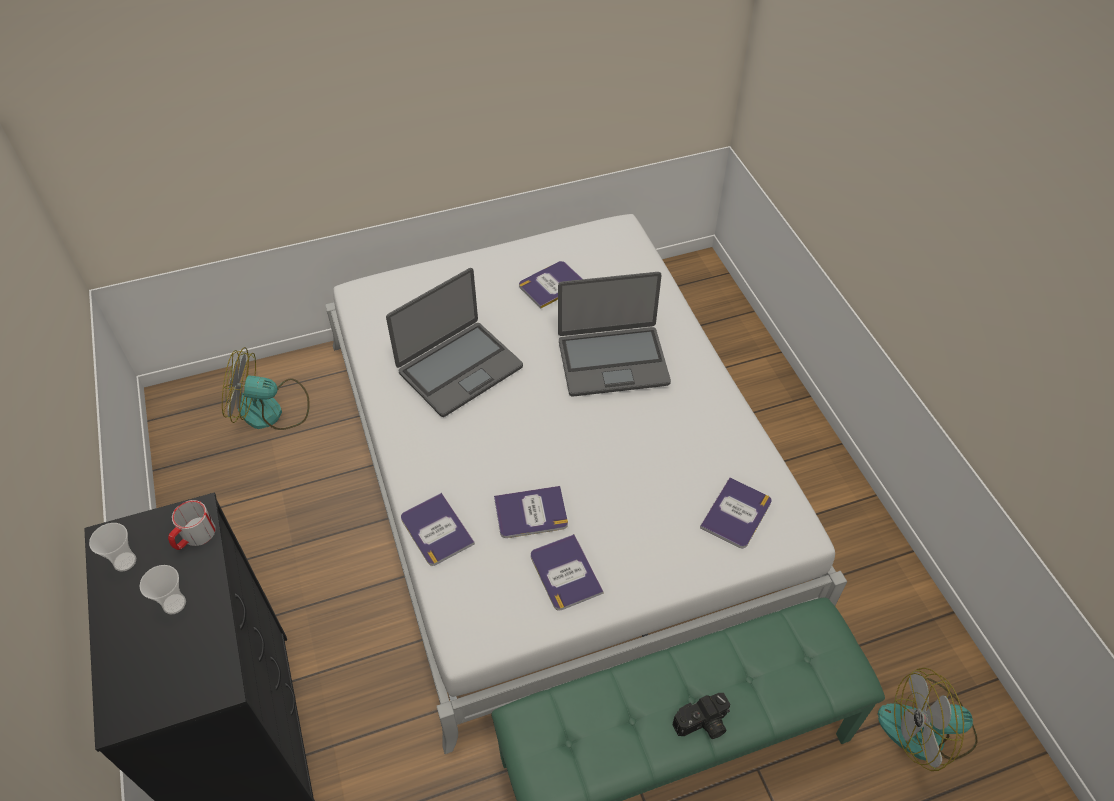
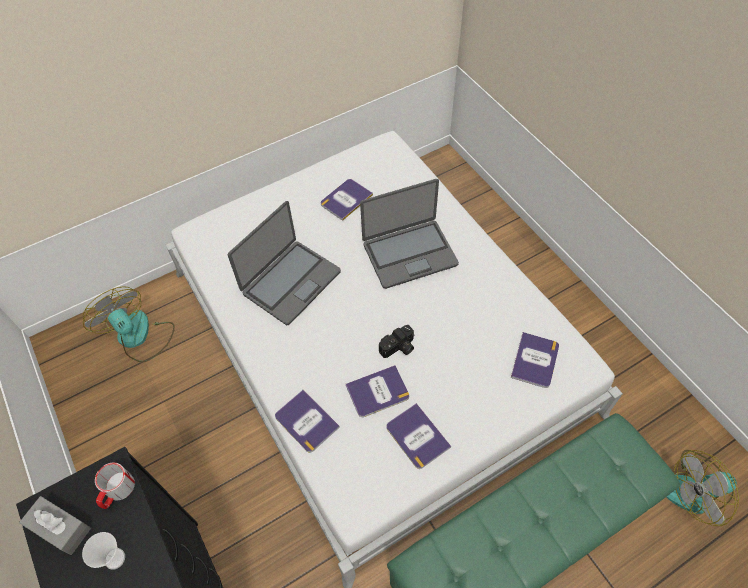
camera: 10 degrees left, 5 degrees up
cup [89,523,136,571] -> grey tissue box [19,496,91,555]
fan [222,347,310,430] -> fan turned 60 degrees clockwise [83,286,175,362]
camera [672,693,730,739] -> camera moved to [379,325,415,358]

